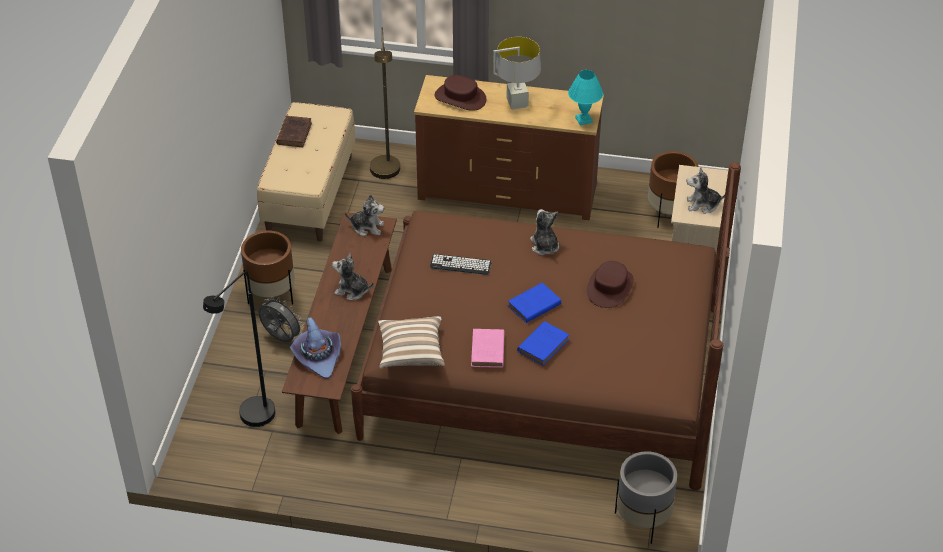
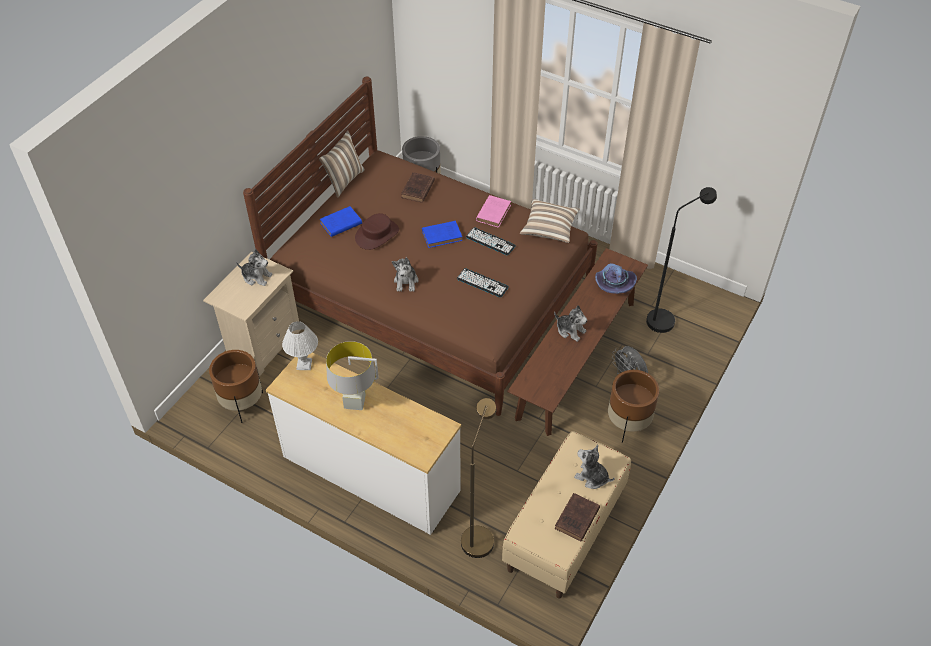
camera: 160 degrees left, 5 degrees up
plush toy [345,194,384,236] -> plush toy moved to [574,445,615,489]
brown dresser [414,75,604,220] -> white dresser [266,352,461,535]
brown hat [435,75,487,111] -> none
blue book [517,321,569,366] -> blue book moved to [320,206,362,237]
turquoise table lamp [568,70,603,125] -> white table lamp [282,321,318,370]
none -> pillow [319,130,365,198]
none -> brown book [401,172,435,203]
none -> keyboard [466,227,516,255]

